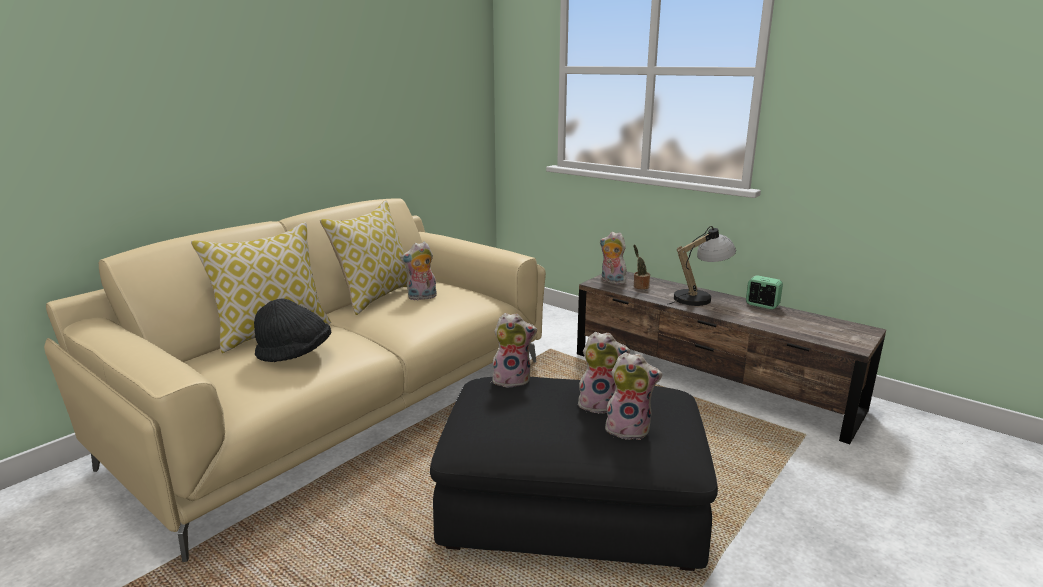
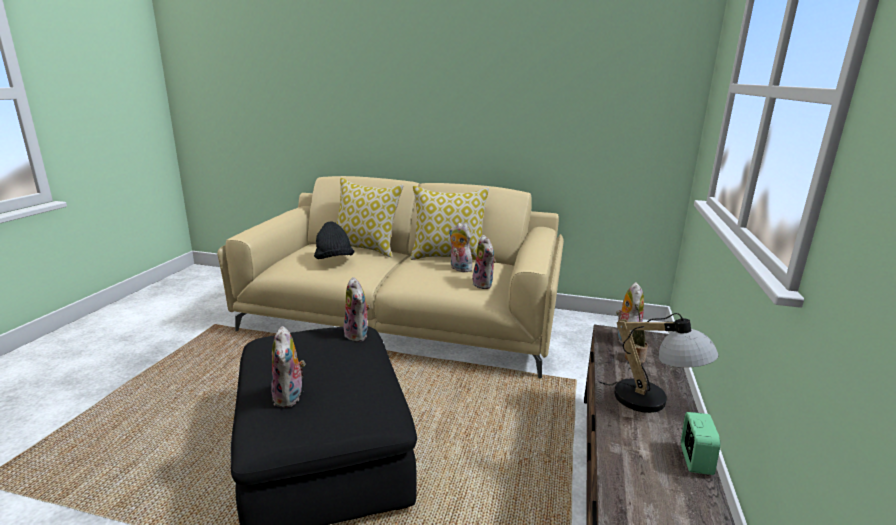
camera: 65 degrees right, 0 degrees up
plush toy [577,332,630,414] -> plush toy moved to [472,235,496,289]

